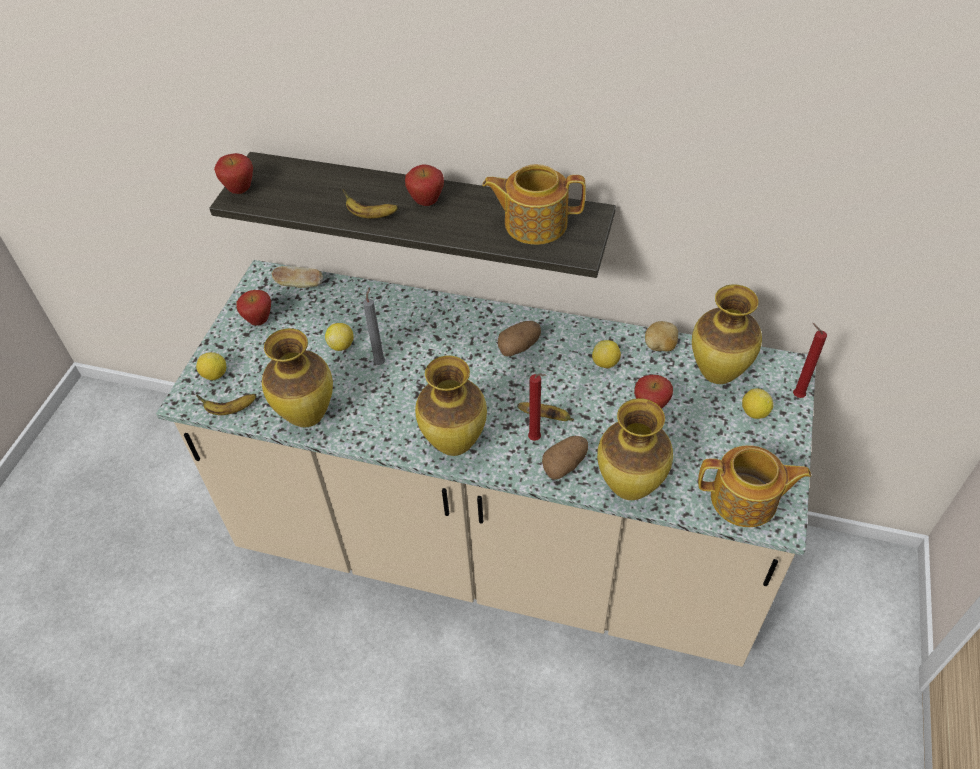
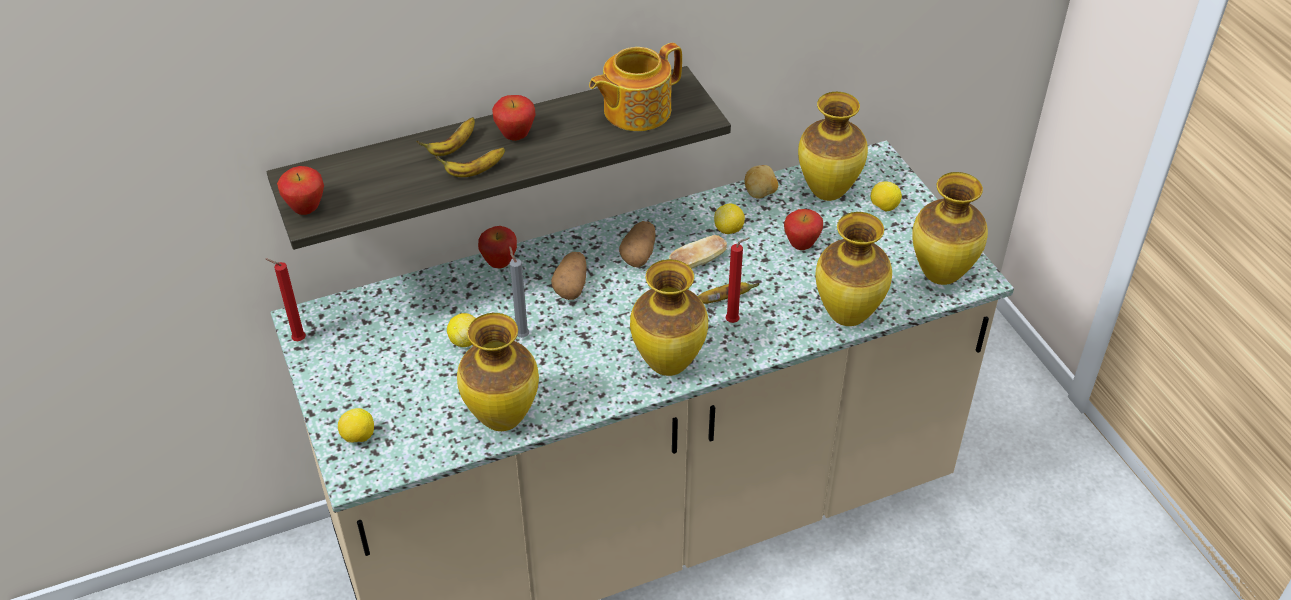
camera: 40 degrees left, 5 degrees down
banana [196,394,256,415] -> banana moved to [416,117,475,156]
apple [236,290,271,326] -> apple moved to [478,226,517,268]
bread [272,266,323,288] -> bread moved to [669,235,727,269]
potato [542,436,588,479] -> potato moved to [551,252,587,300]
teapot [698,445,811,527] -> vase [912,172,988,285]
red candle [793,323,827,398] -> red candle moved to [265,259,306,341]

